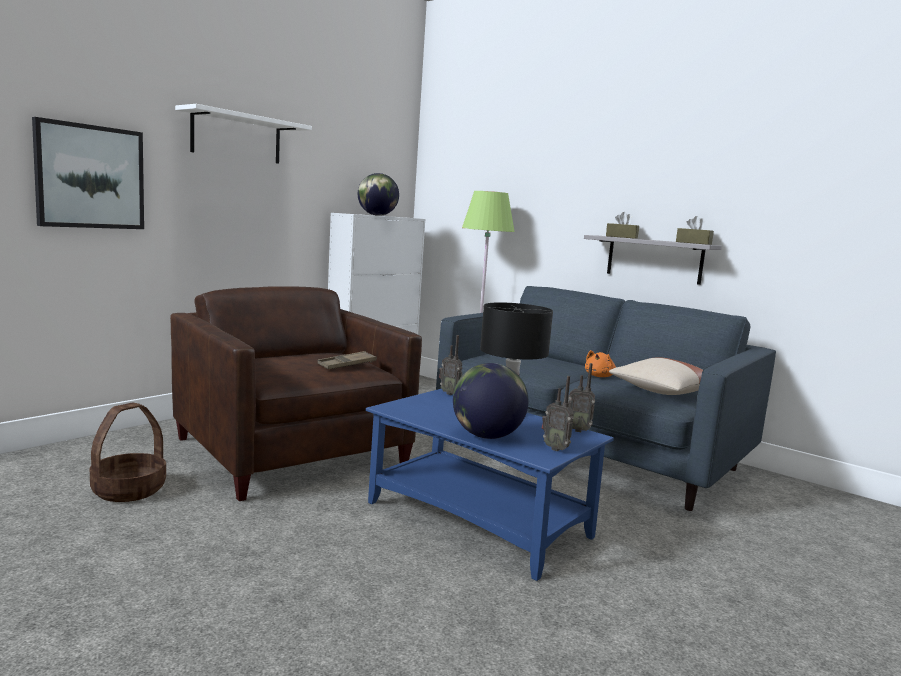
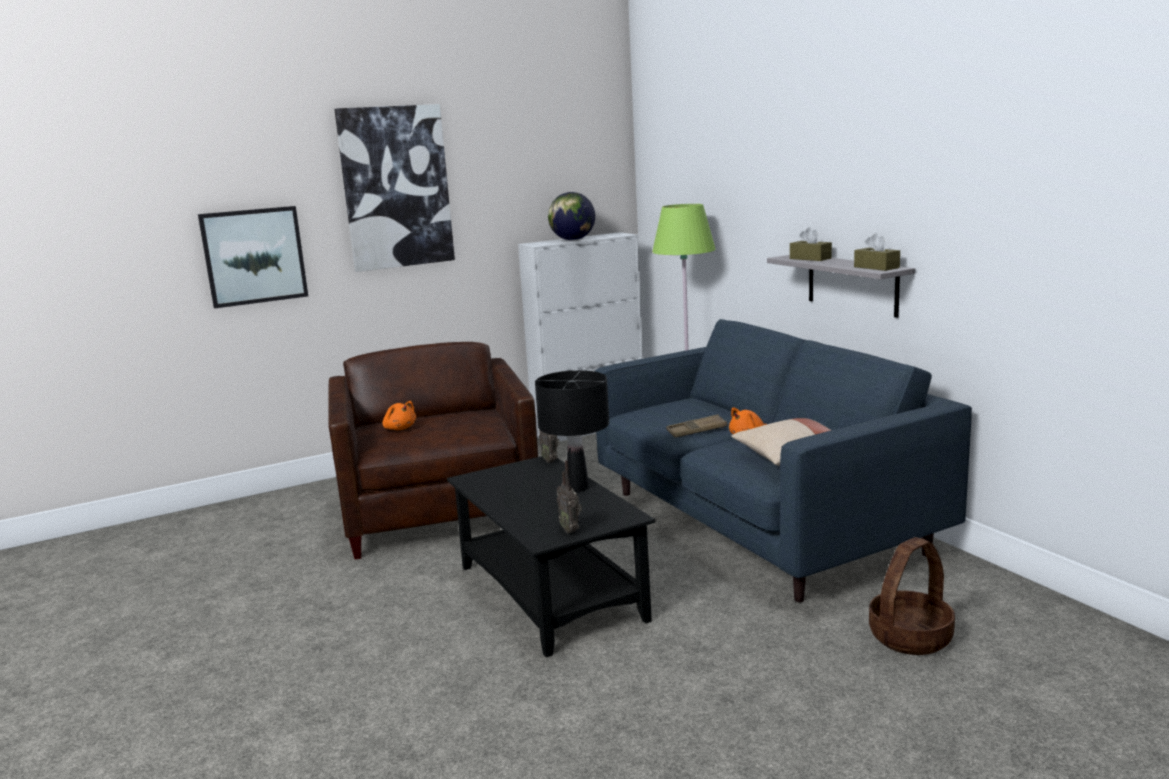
camera: 25 degrees right, 5 degrees up
basket [90,403,166,502] -> basket moved to [869,537,955,655]
white shelf [175,104,312,164] -> picture [334,104,455,272]
brown tray [317,351,377,369] -> brown tray moved to [666,415,727,438]
blue coffee table [366,389,614,581] -> black coffee table [447,456,655,657]
globe [453,363,528,439] -> none
radio [568,363,595,432] -> none
none -> orange plush toy [383,401,416,430]

